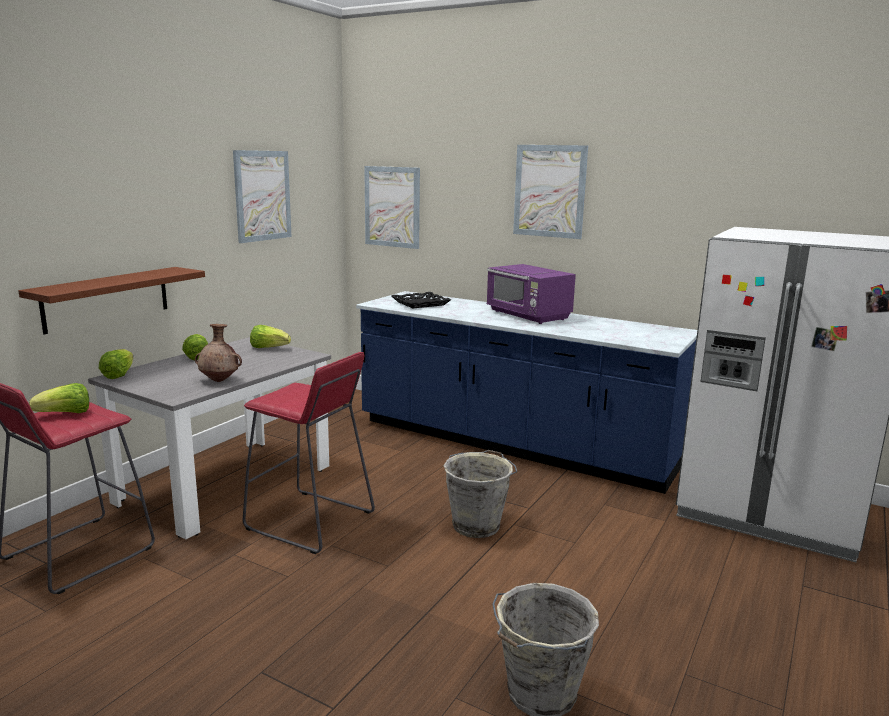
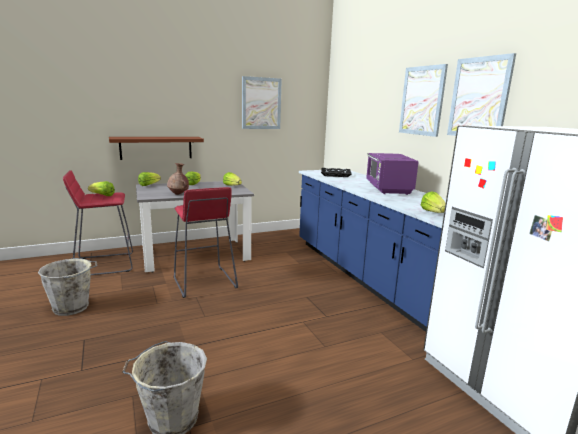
camera: 35 degrees right, 0 degrees up
picture [364,166,420,249] -> picture moved to [447,53,516,136]
grey bucket [444,450,517,538] -> grey bucket moved to [38,258,98,316]
none -> lettuce [421,191,446,213]

